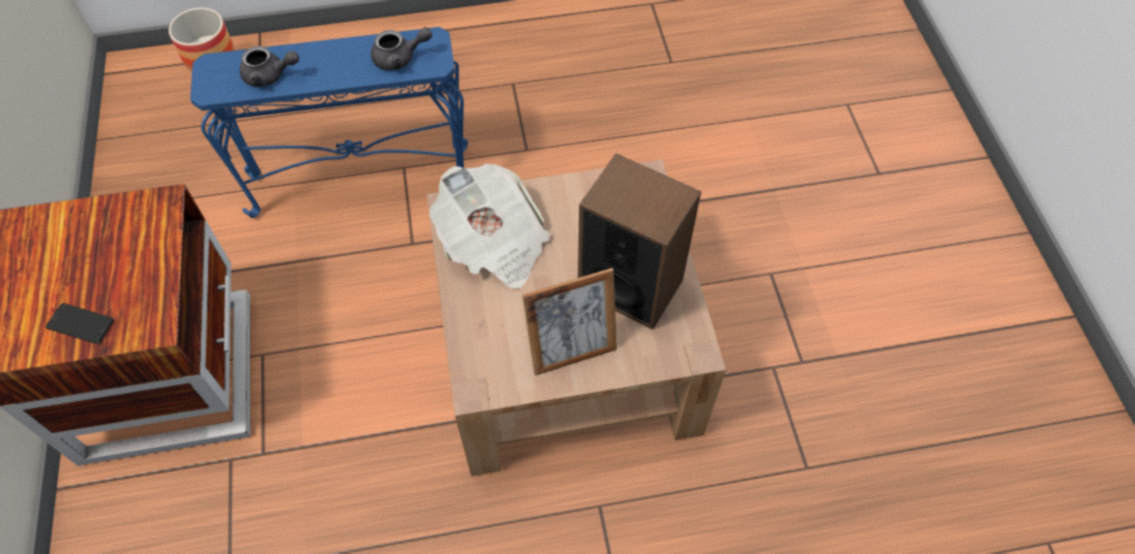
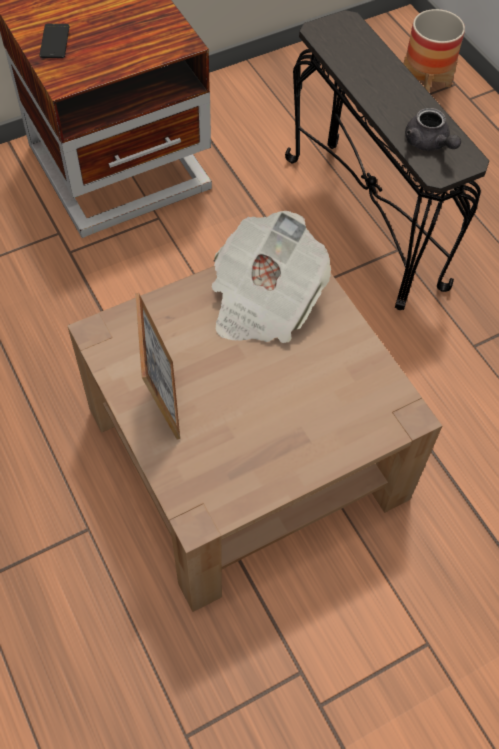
camera: 70 degrees right, 0 degrees up
blue side table [190,27,468,218] -> black side table [285,10,489,310]
grey teapot [240,46,299,87] -> none
picture frame [522,268,617,376] -> picture frame turned 150 degrees counterclockwise [135,293,180,439]
speaker [578,153,701,330] -> none

